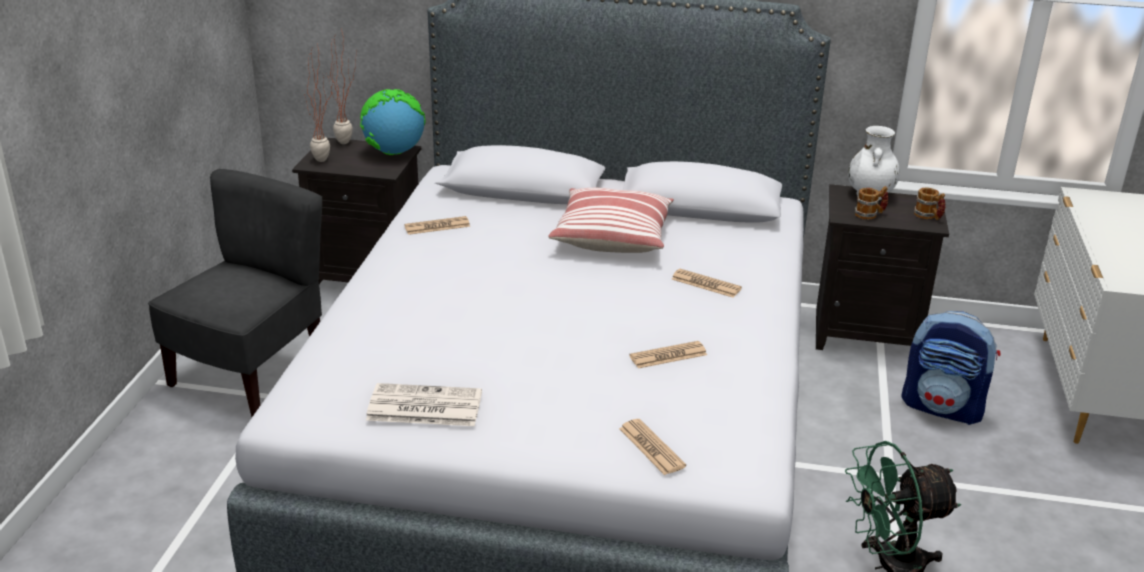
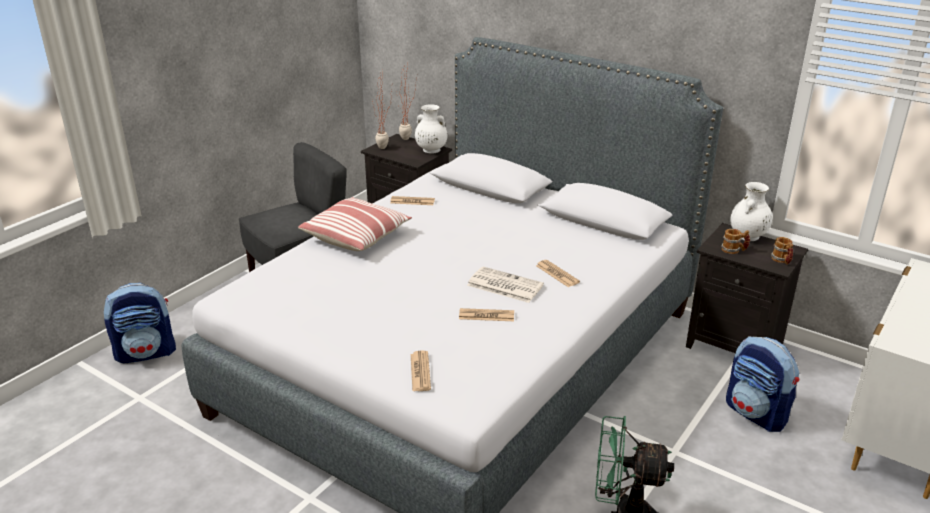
camera: 25 degrees right, 0 degrees up
globe [360,89,425,155] -> white vase [415,104,447,154]
newspaper [366,383,482,426] -> newspaper moved to [467,267,544,303]
pillow [548,188,674,253] -> pillow moved to [298,197,412,251]
none -> backpack [104,283,176,363]

